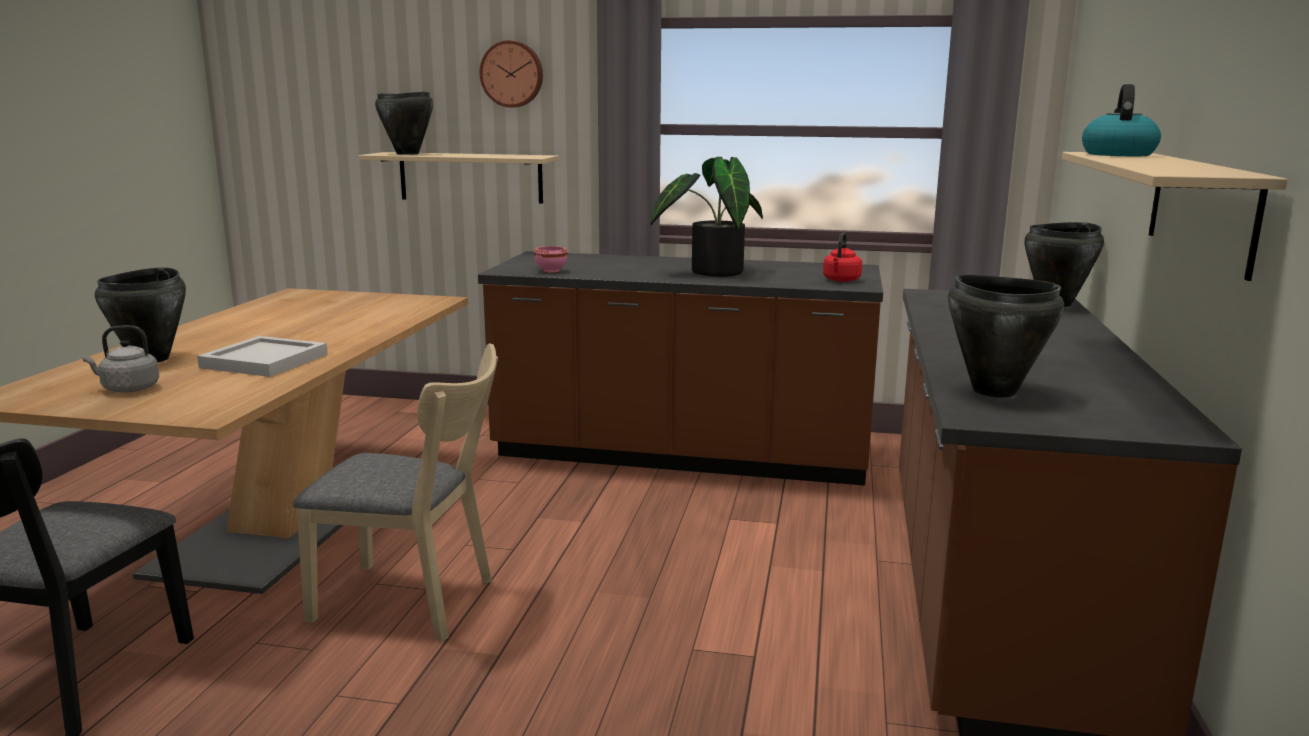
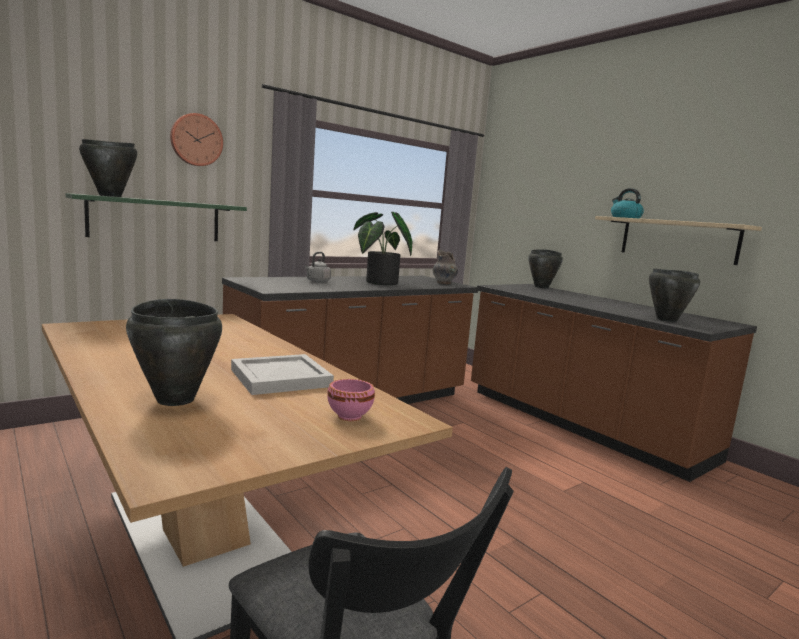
camera: 50 degrees left, 5 degrees down
grey kettle [82,325,159,393] -> grey kettle moved to [305,252,331,282]
beige chair [293,343,498,642] -> none
beige shelf [358,152,559,204] -> green shelf [66,193,247,241]
pink bowl [534,246,567,273] -> pink bowl moved to [327,379,375,421]
red kettle [823,232,862,282] -> grey vase [432,250,458,284]

